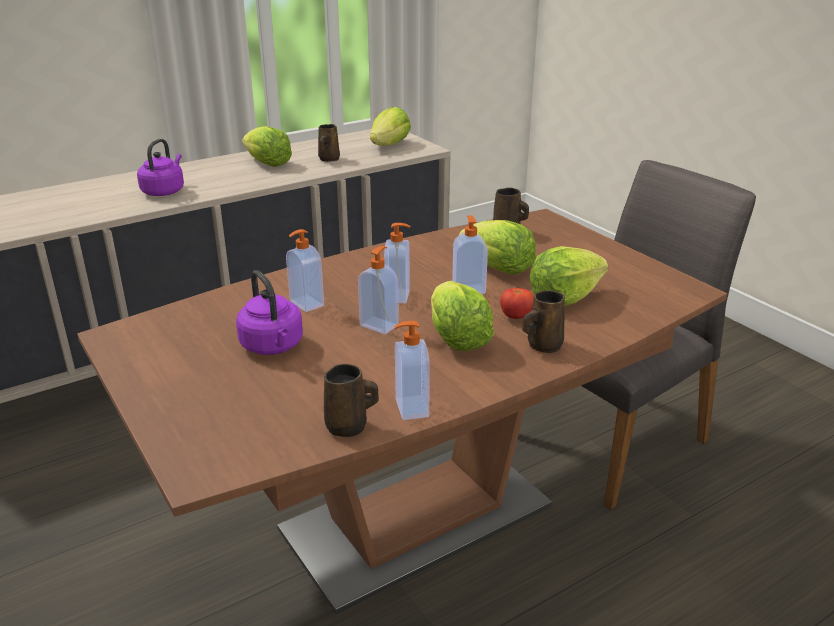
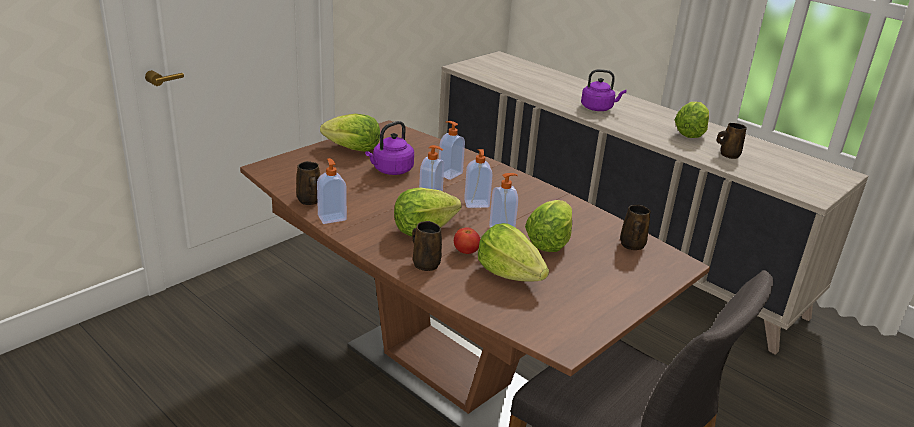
camera: 75 degrees right, 0 degrees up
lettuce [370,107,411,146] -> lettuce moved to [320,114,380,152]

